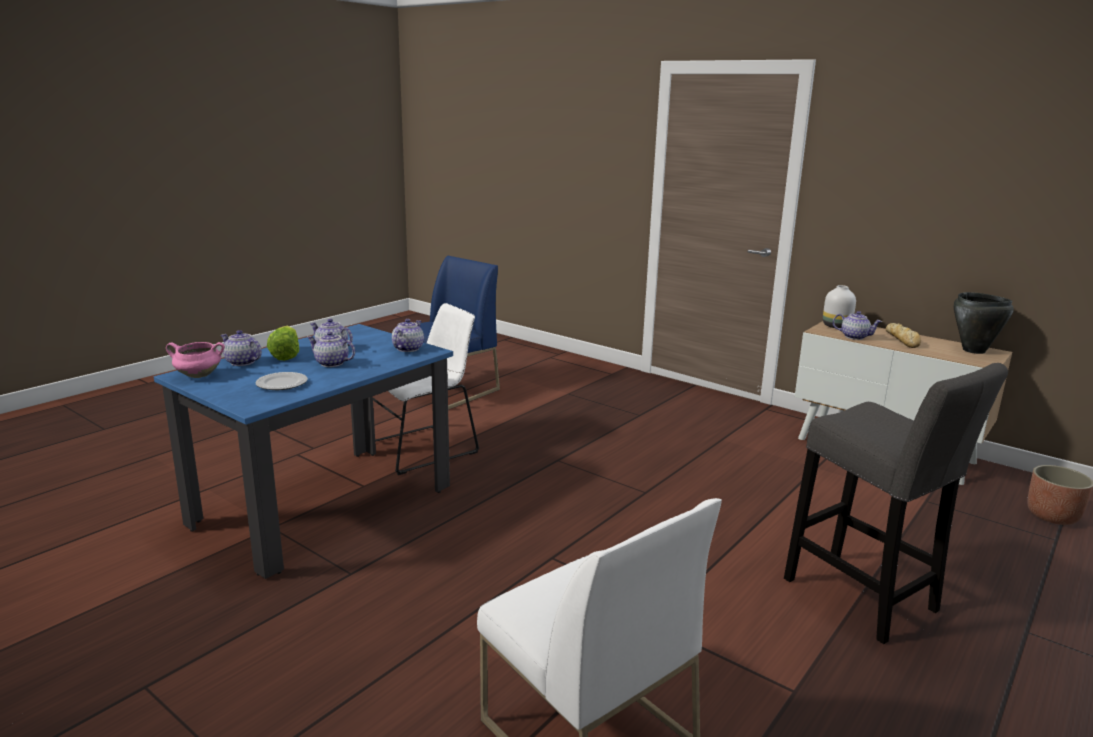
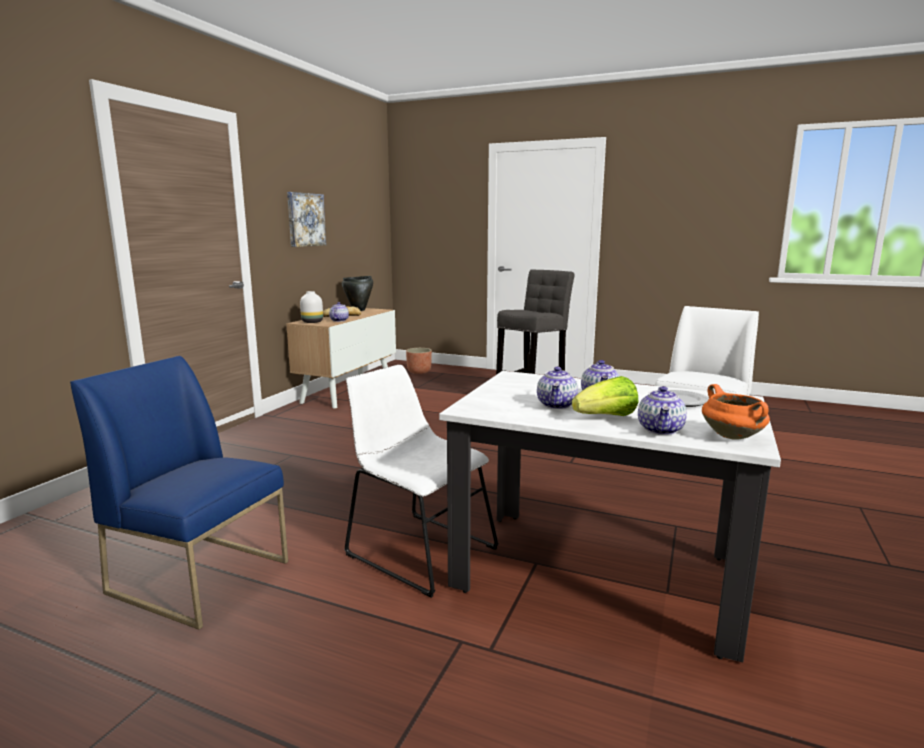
camera: 105 degrees left, 5 degrees down
blue dining table [154,324,453,579] -> white dining table [439,371,781,662]
pink cooking pot [166,342,225,378] -> orange cooking pot [702,384,770,440]
teapot [392,319,424,352] -> none
none -> picture [287,192,326,247]

